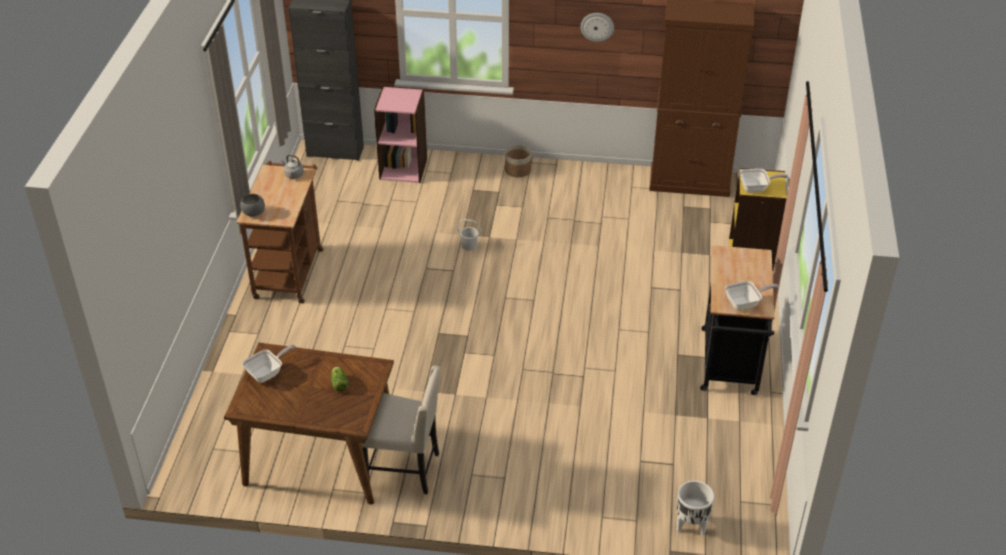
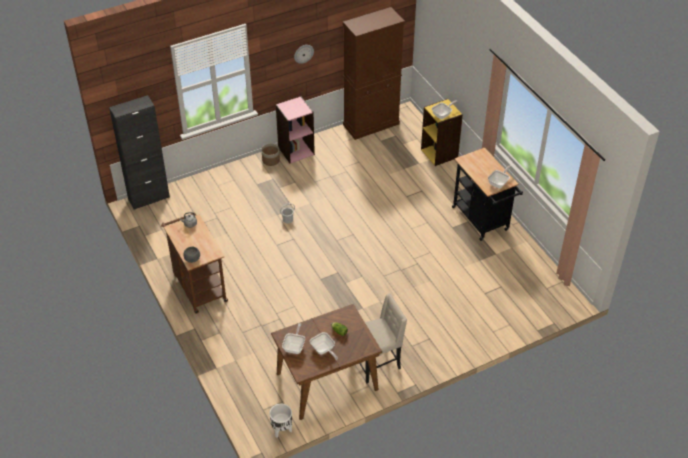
camera: 35 degrees left, 5 degrees up
pink bookcase [374,87,427,183] -> pink bookcase moved to [276,96,315,163]
white planter [677,481,714,535] -> white planter moved to [269,404,292,438]
none -> frying pan [310,332,338,360]

